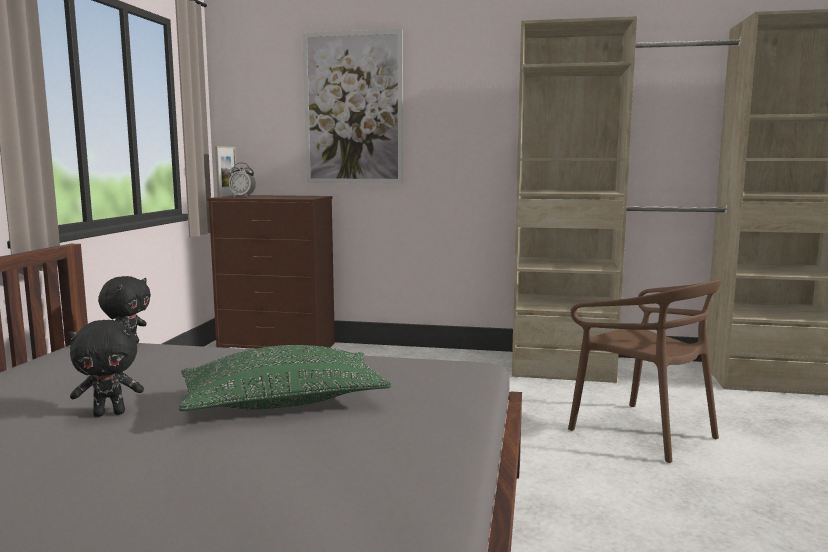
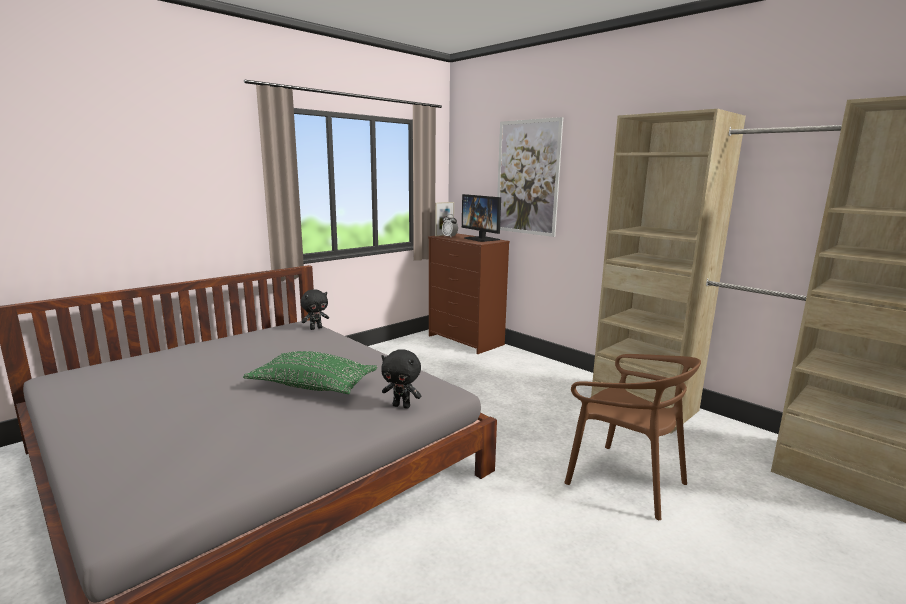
camera: 35 degrees right, 5 degrees up
black plush toy [69,320,144,417] -> black plush toy moved to [381,349,421,409]
brown chair [568,279,721,463] -> brown chair turned 45 degrees counterclockwise [564,354,701,520]
none -> monitor [462,194,501,242]

